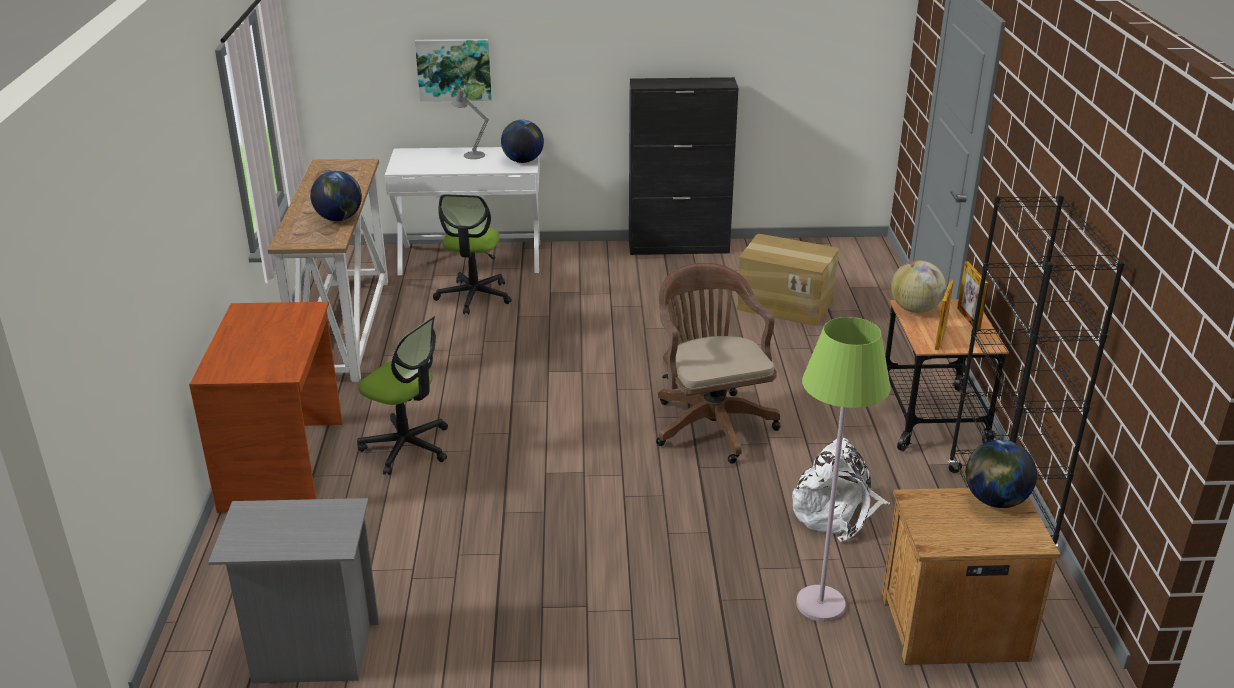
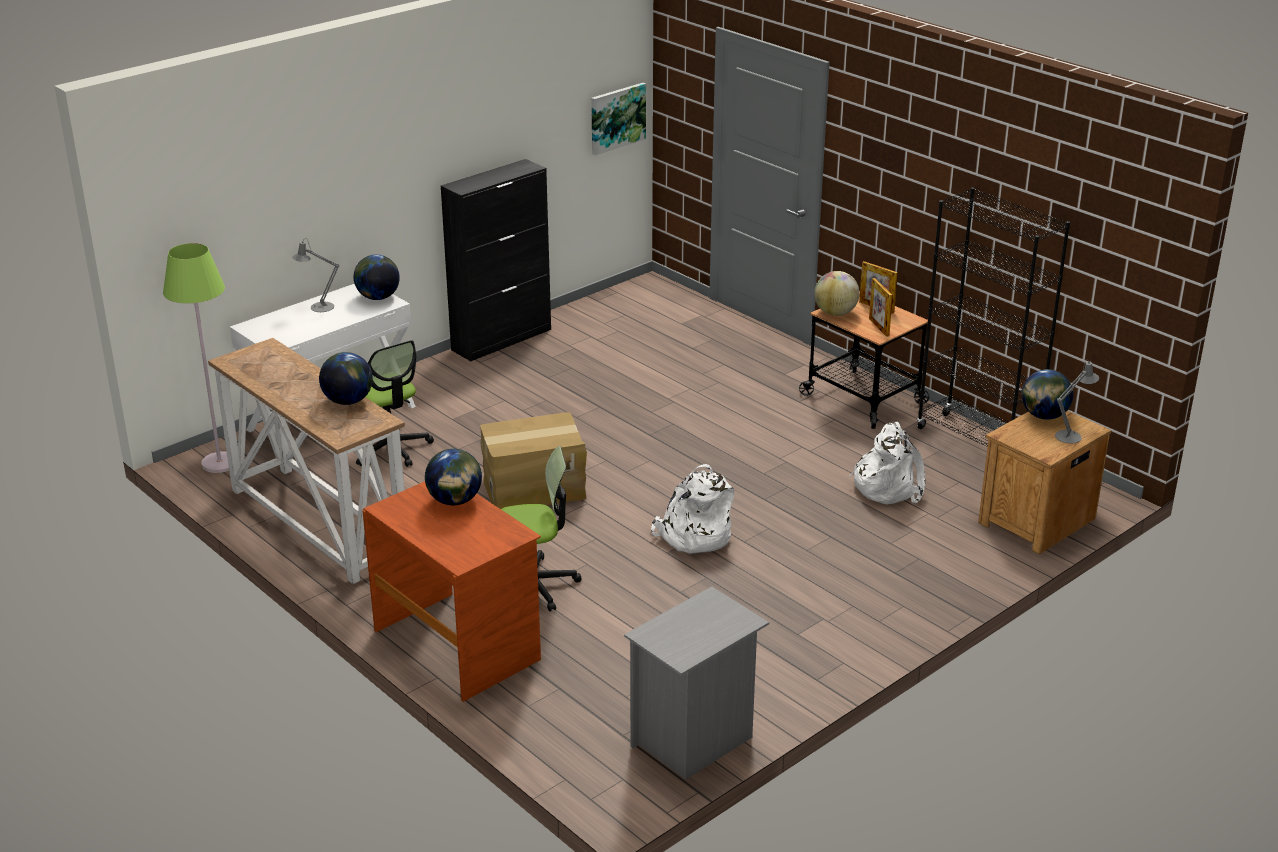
camera: 40 degrees left, 0 degrees up
picture [415,39,492,102] -> picture moved to [591,83,646,155]
brown office chair [656,263,781,464] -> none
cardboard box [736,234,839,326] -> cardboard box moved to [480,412,587,509]
green floor lamp [796,317,891,622] -> green floor lamp moved to [163,243,229,473]
none -> globe [425,449,482,505]
none -> white backpack [651,464,734,554]
none -> grey table lamp [1055,359,1099,444]

